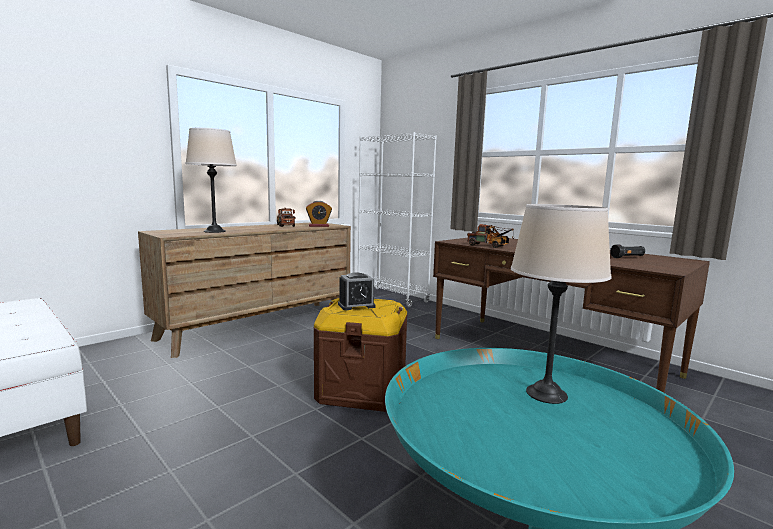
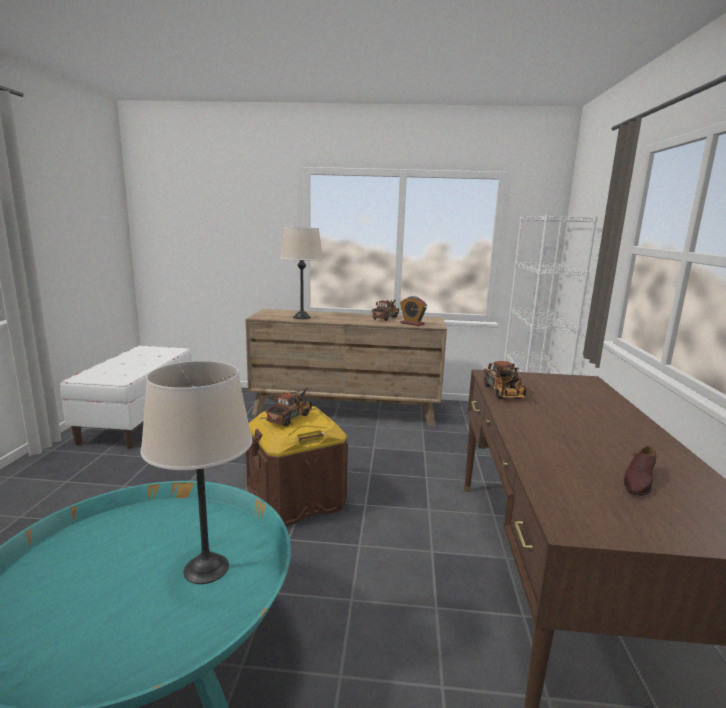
camera: 50 degrees right, 5 degrees up
alarm clock [338,272,376,310] -> toy truck [265,387,312,427]
black flashlight [610,244,645,258] -> brown shoe [623,446,656,496]

